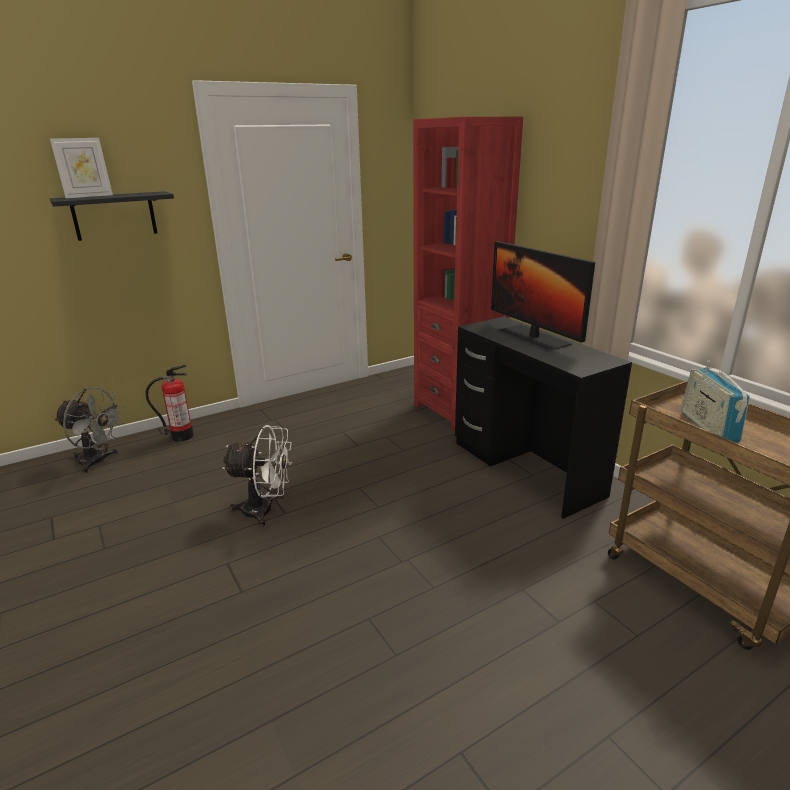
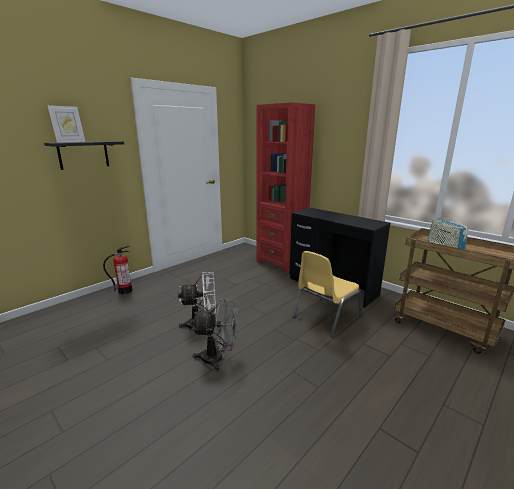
camera: 15 degrees left, 5 degrees down
grey fan [54,387,124,473] -> grey fan moved to [191,298,238,371]
monitor [491,241,595,352] -> none
none -> yellow chair [293,251,362,336]

